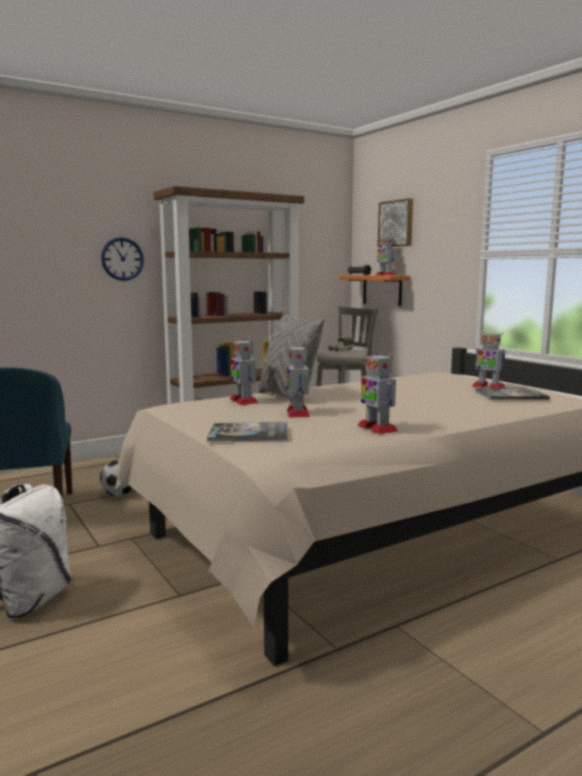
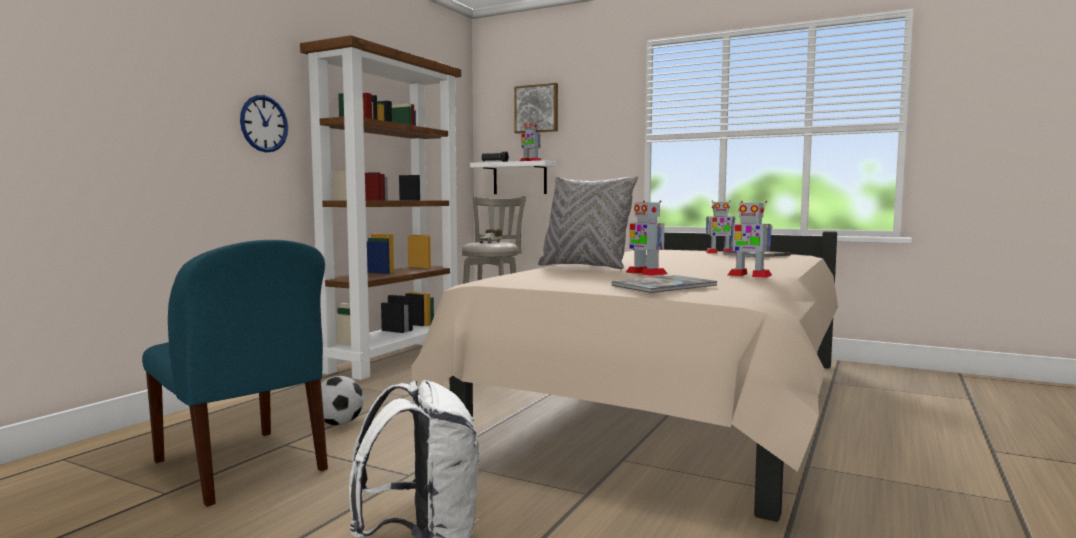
camera: 30 degrees left, 5 degrees down
toy robot [230,339,258,405] -> none
orange shelf [339,275,410,306] -> white shelf [470,160,557,194]

